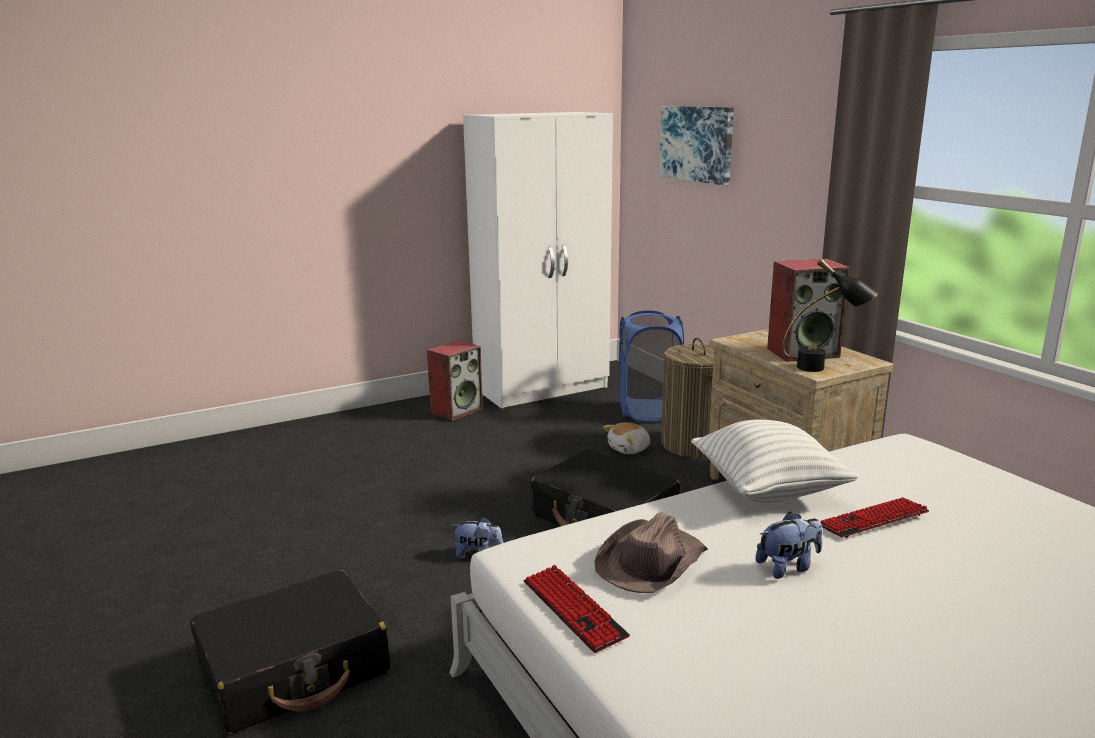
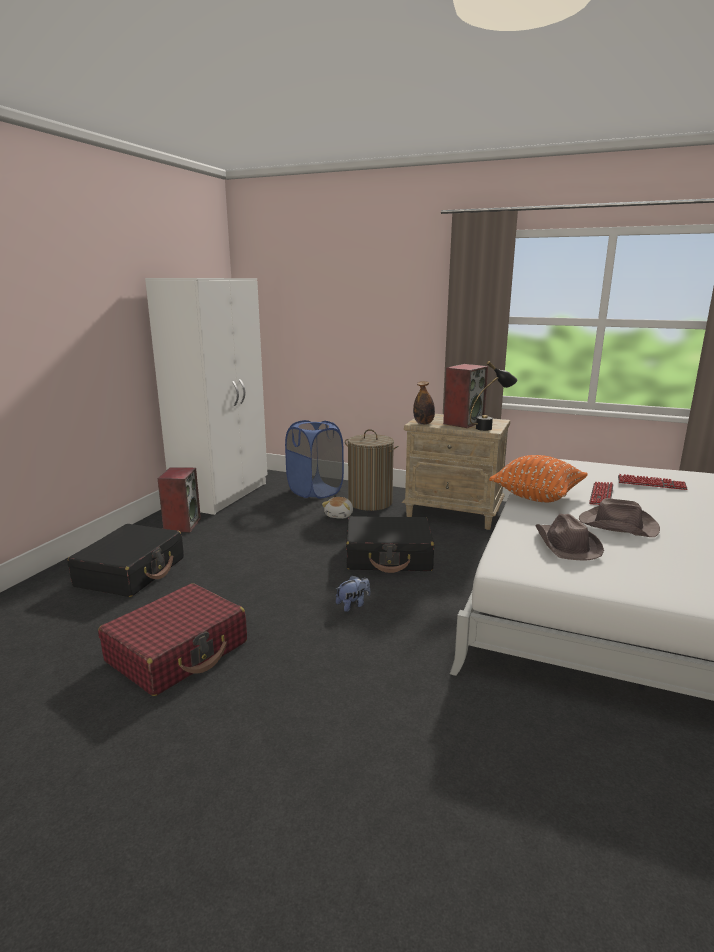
camera: 40 degrees left, 0 degrees up
black suitcase [190,570,390,734] -> black suitcase moved to [67,524,184,597]
keyboard [524,565,630,653] -> keyboard moved to [618,474,687,490]
picture [659,106,734,185] -> none
white pillow [691,420,859,503] -> orange pillow [489,455,588,503]
plush toy [755,512,823,579] -> brown hat [579,498,660,537]
none -> red suitcase [98,583,247,696]
none -> bottle [413,381,435,424]

